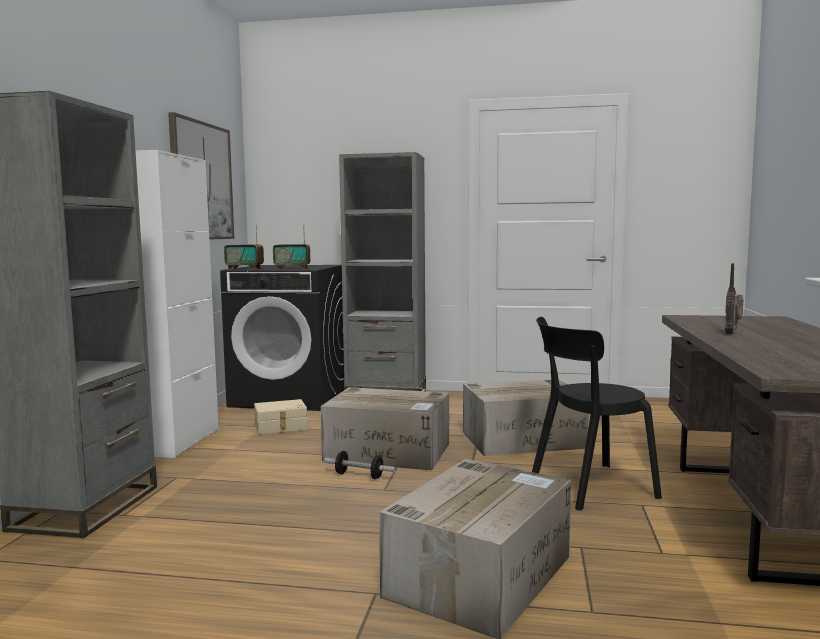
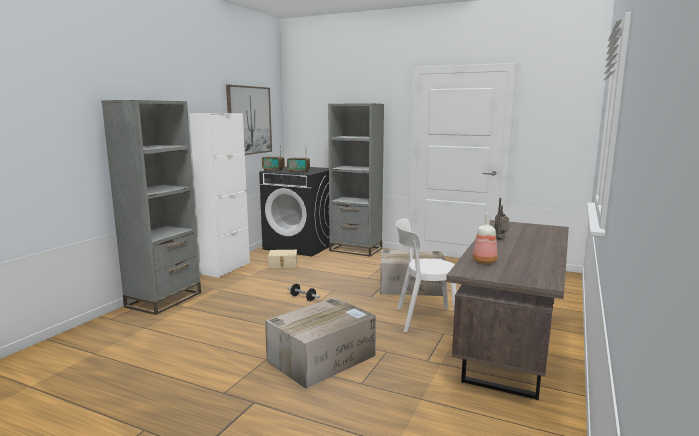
camera: 15 degrees right, 5 degrees up
cardboard box [320,387,449,471] -> none
black chair [532,317,662,510] -> white chair [395,218,457,332]
none -> bottle [473,214,498,264]

